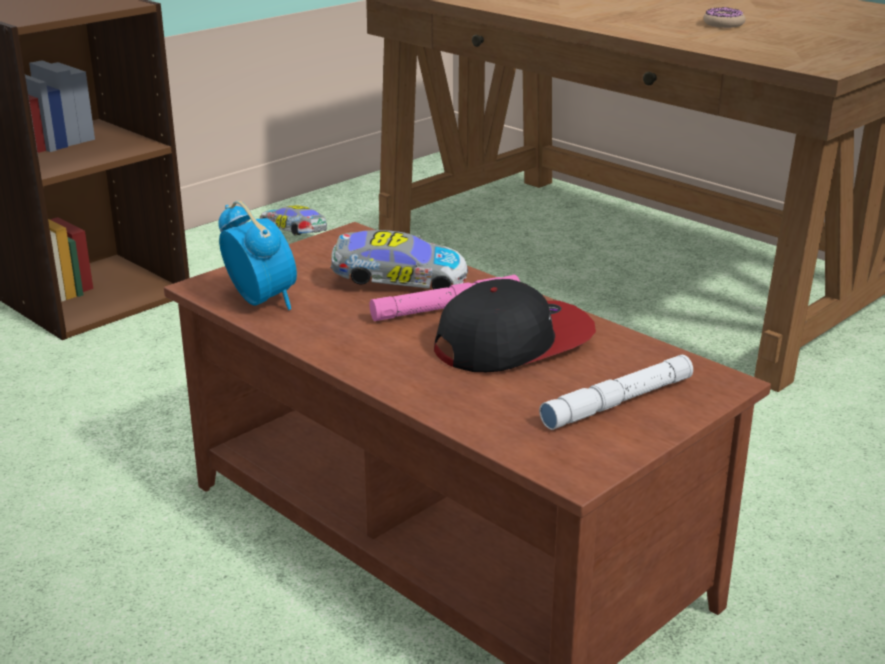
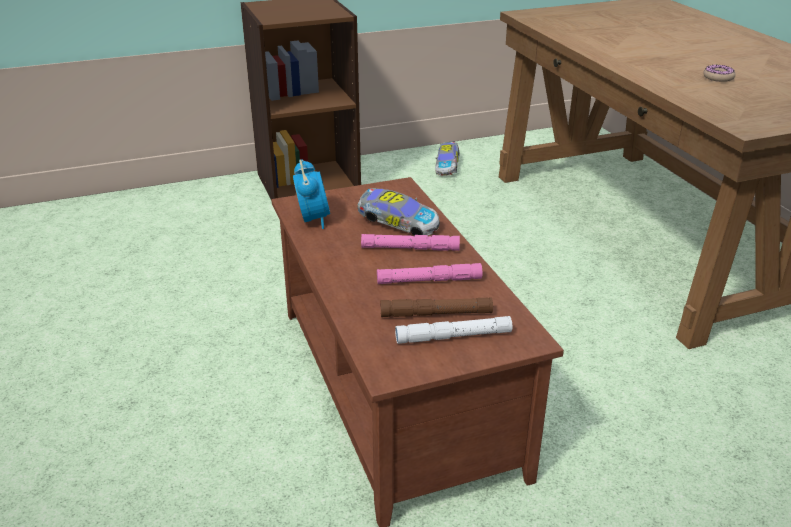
camera: 25 degrees right, 5 degrees up
toy car [260,205,327,235] -> toy car turned 150 degrees counterclockwise [435,142,459,176]
cap [434,279,596,372] -> pink flashlight [377,263,482,284]
none -> brown flashlight [381,297,493,317]

